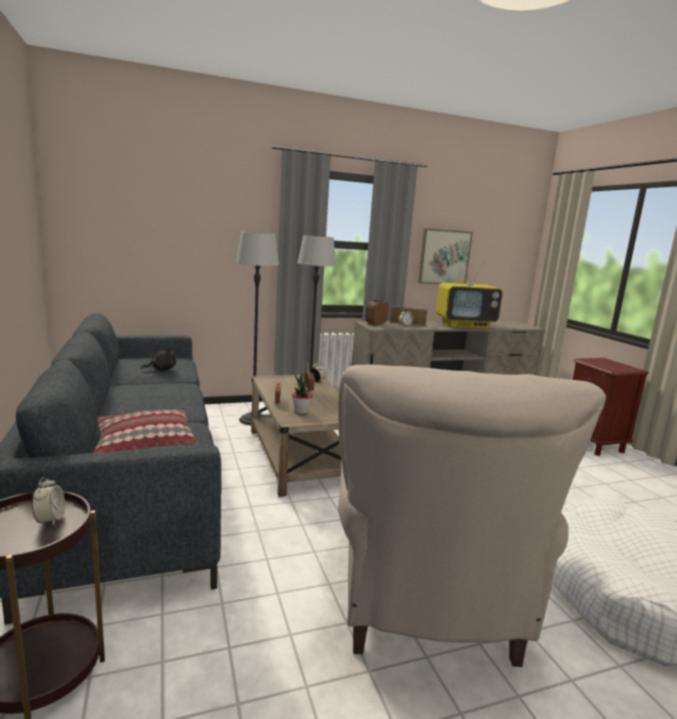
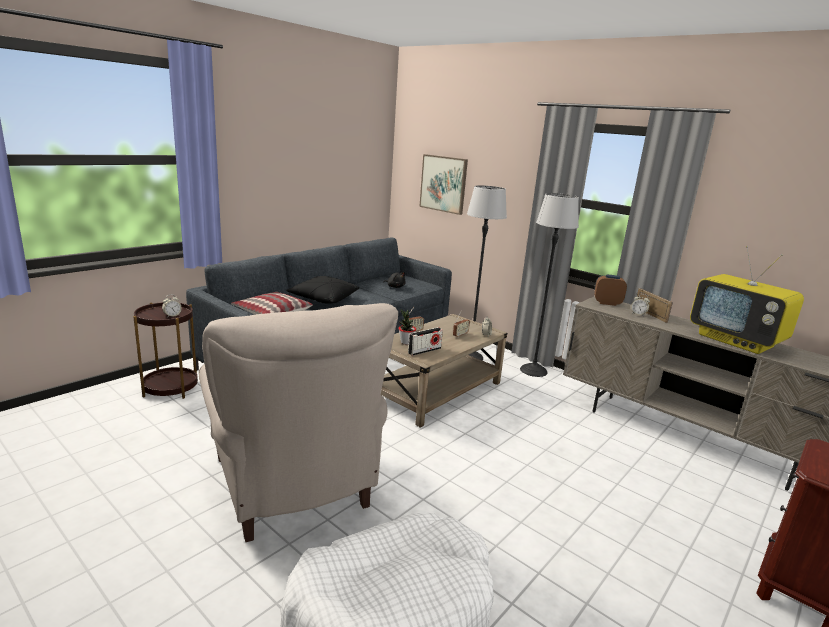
camera: 60 degrees right, 5 degrees up
beige armchair [338,365,606,667] -> beige armchair turned 90 degrees counterclockwise [199,303,398,542]
picture [418,228,473,284] -> picture moved to [419,154,468,215]
none -> black pillow [286,276,359,304]
none -> radio [408,327,443,356]

